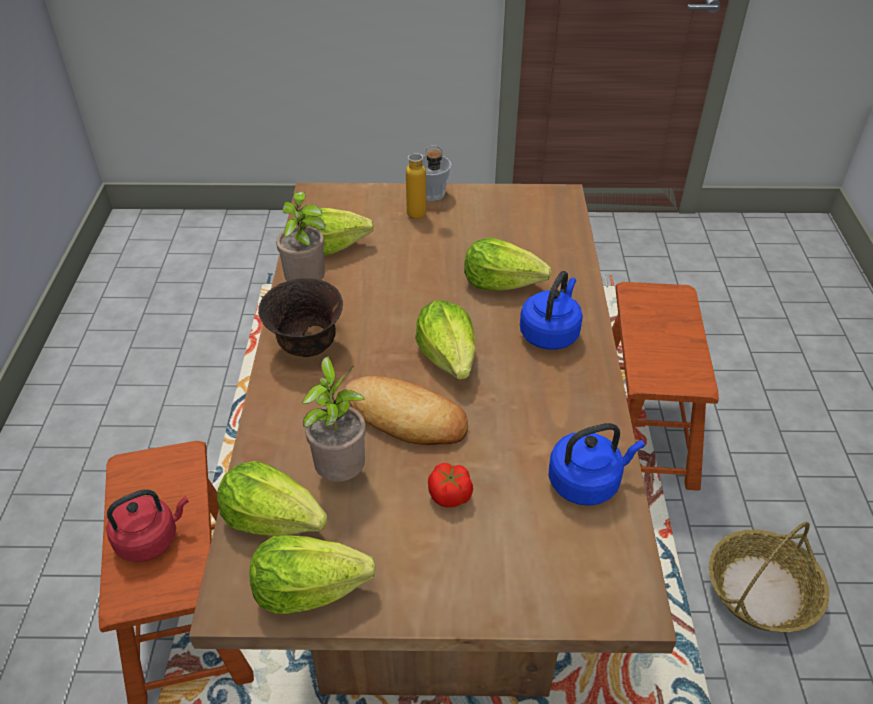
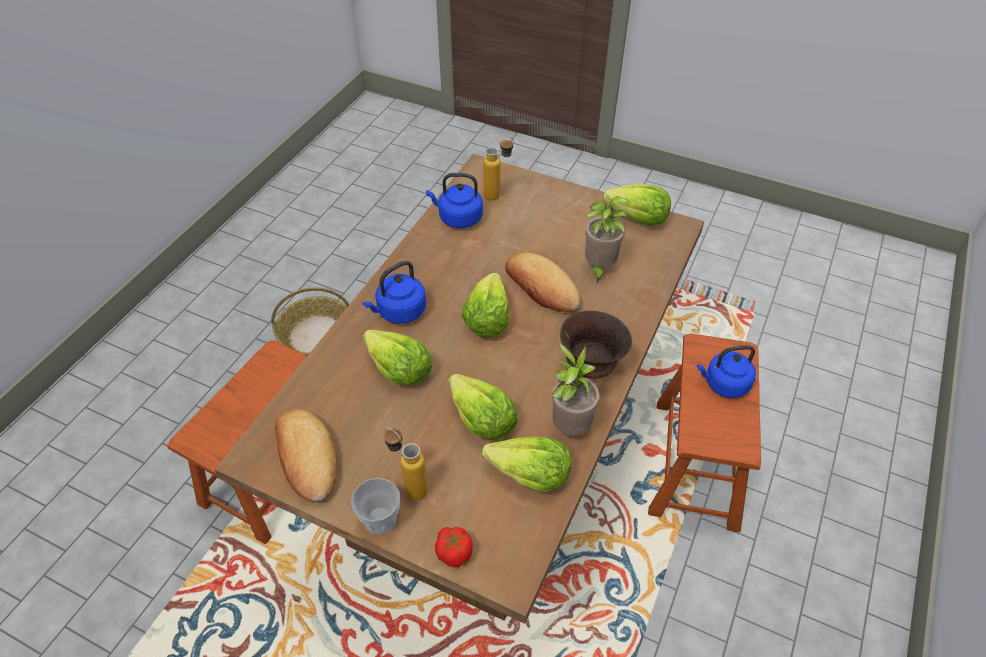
camera: 155 degrees left, 5 degrees up
red kettle [106,489,189,562] -> blue kettle [697,345,756,398]
lettuce [217,461,328,536] -> lettuce moved to [449,374,518,440]
tomato [428,463,473,508] -> tomato moved to [435,527,473,567]
none -> bread [275,408,337,502]
none -> bottle [483,137,514,200]

